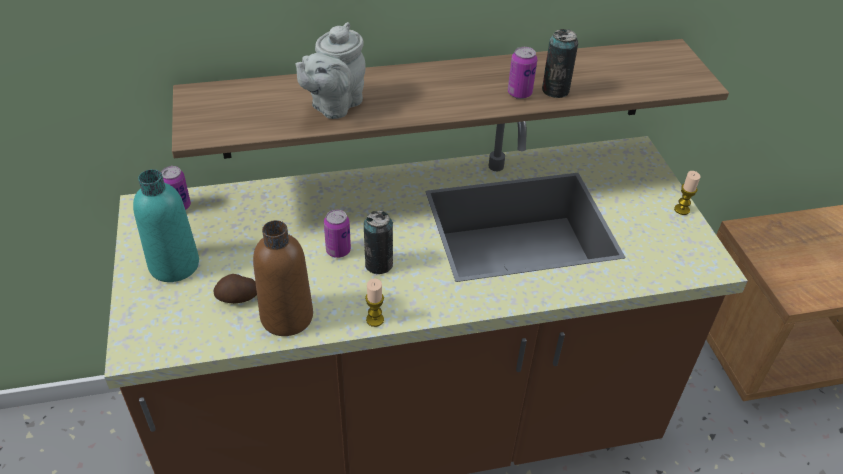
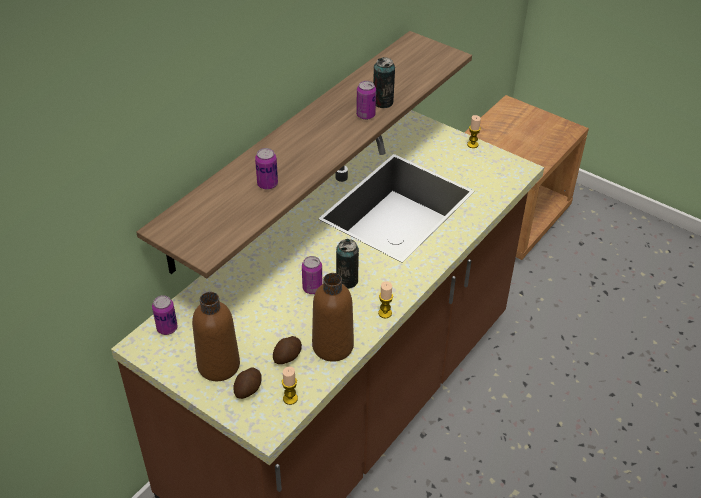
camera: 40 degrees left, 0 degrees up
turquoise bottle [133,169,199,282] -> brown bottle [192,292,240,381]
grey teapot [295,22,366,119] -> can [255,148,278,190]
none -> potato [233,368,262,399]
none -> candle [282,367,298,405]

